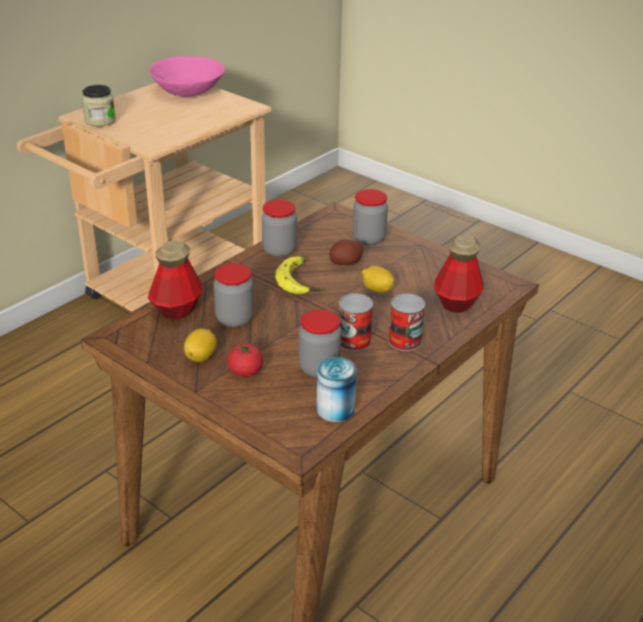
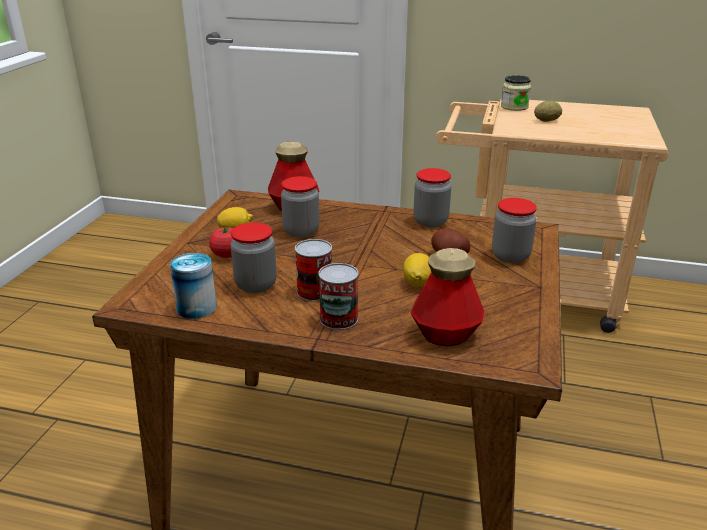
camera: 65 degrees right, 5 degrees down
pink bowl [149,56,225,97] -> none
banana [275,256,321,295] -> none
none -> potato [534,101,562,122]

